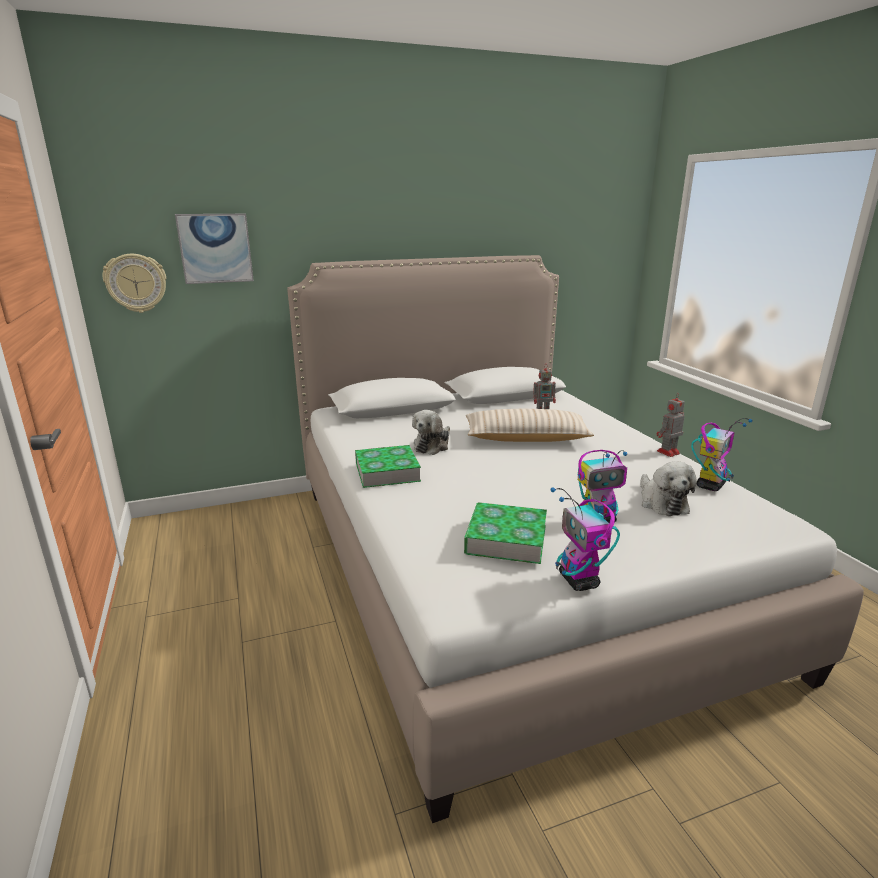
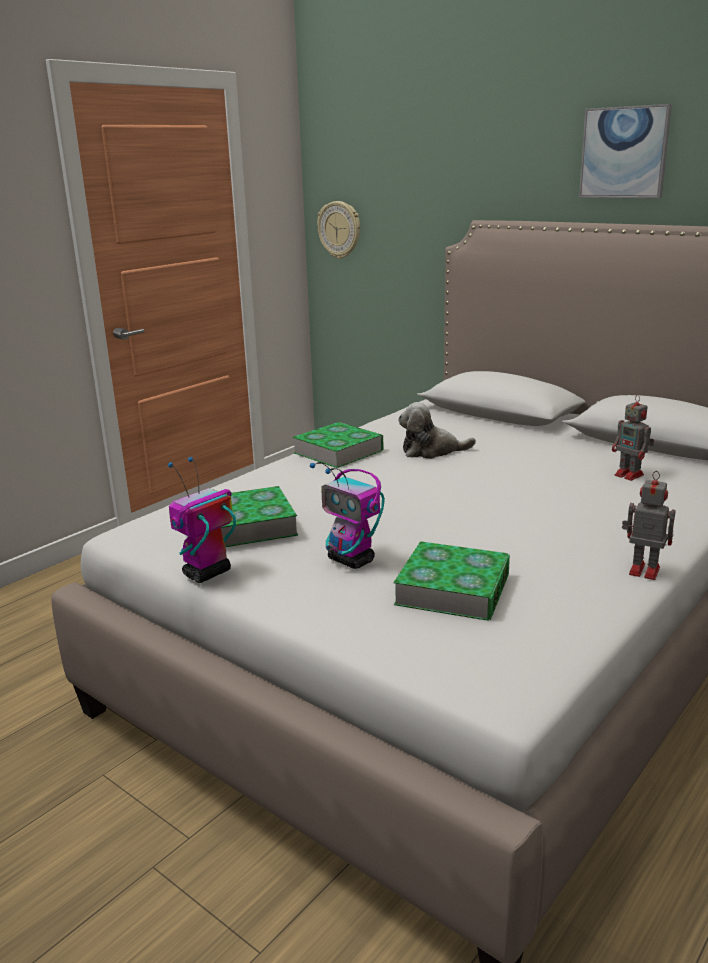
camera: 60 degrees right, 0 degrees up
picture [175,214,254,284] -> picture moved to [579,104,672,199]
beige pillow [466,409,594,442] -> none
plush toy [640,461,697,516] -> book [394,541,510,621]
toy robot [691,418,752,491] -> none

